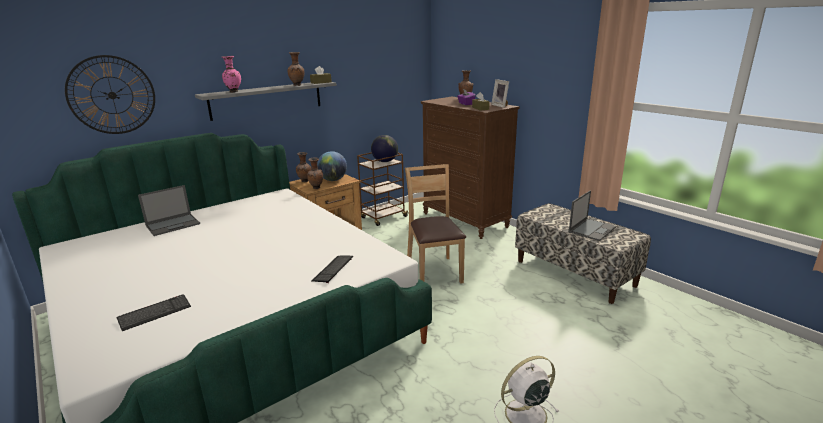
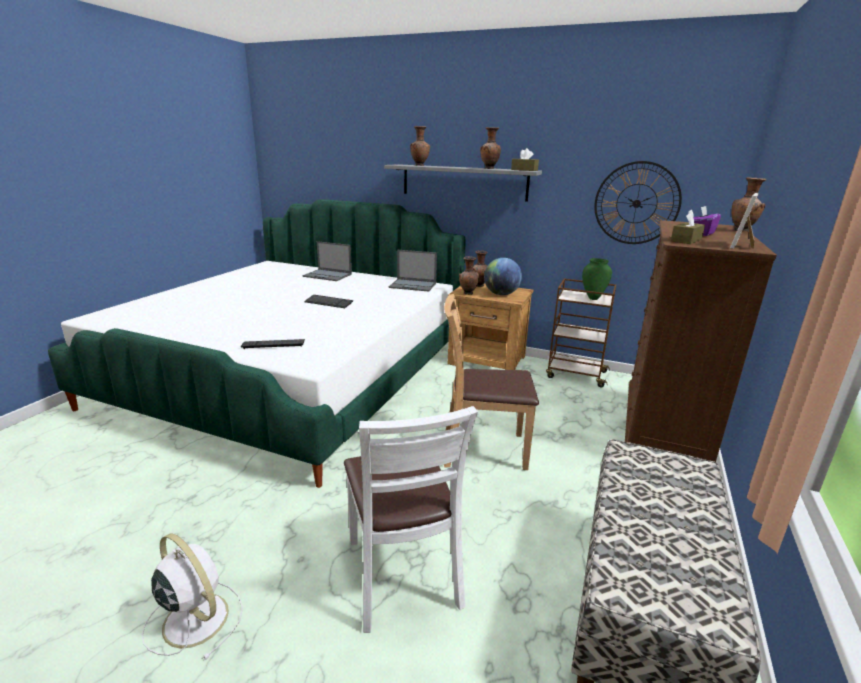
camera: 60 degrees right, 0 degrees up
wall clock [65,55,155,134] -> wall clock moved to [594,161,682,244]
keyboard [117,294,191,331] -> keyboard moved to [304,295,353,308]
pink vase [222,56,241,92] -> brown vase [410,126,430,166]
globe [371,135,398,162] -> green vase [582,258,612,300]
brown chair [405,164,466,284] -> brown chair turned 135 degrees counterclockwise [444,294,539,470]
laptop [569,190,616,241] -> laptop moved to [389,250,437,292]
none -> white chair [344,406,478,633]

